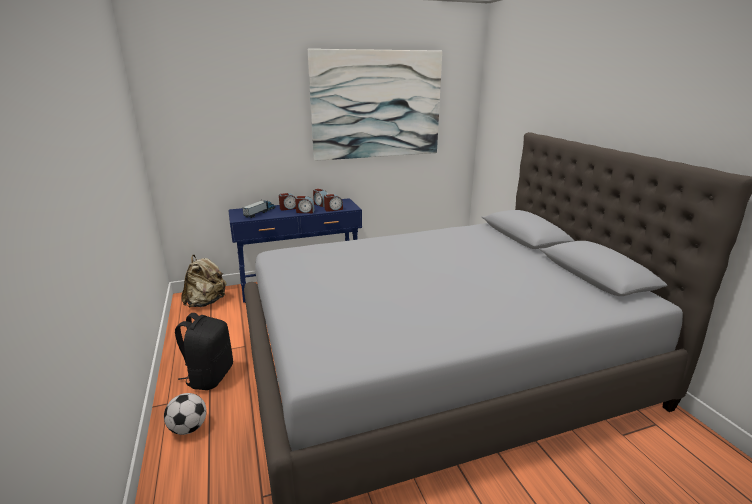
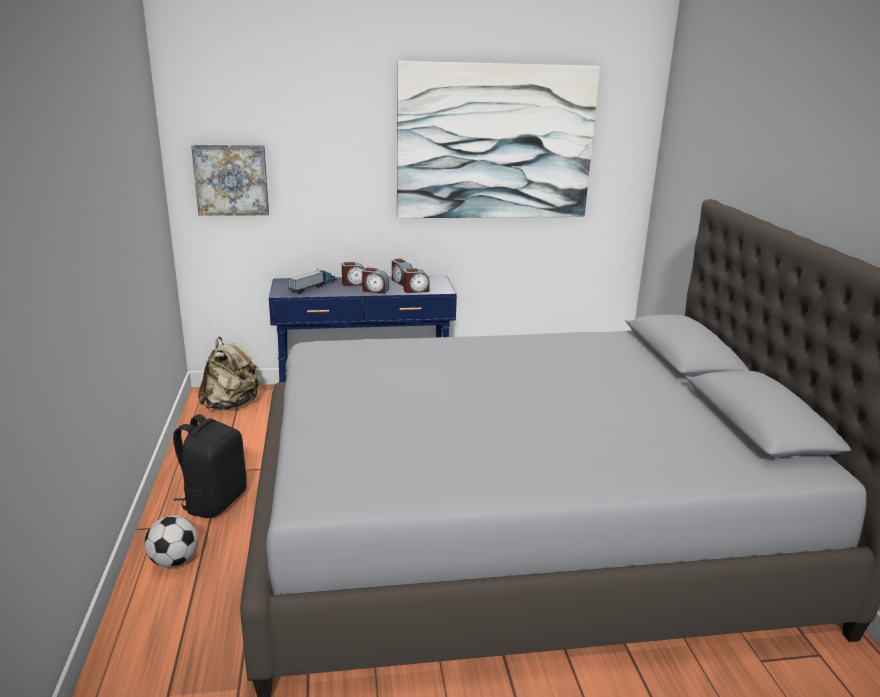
camera: 10 degrees right, 0 degrees up
none -> picture [191,144,269,216]

